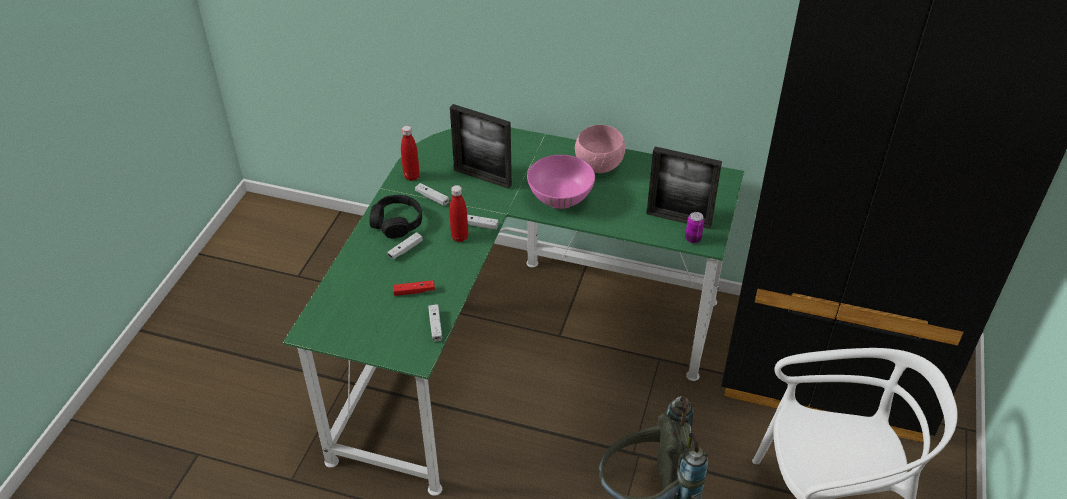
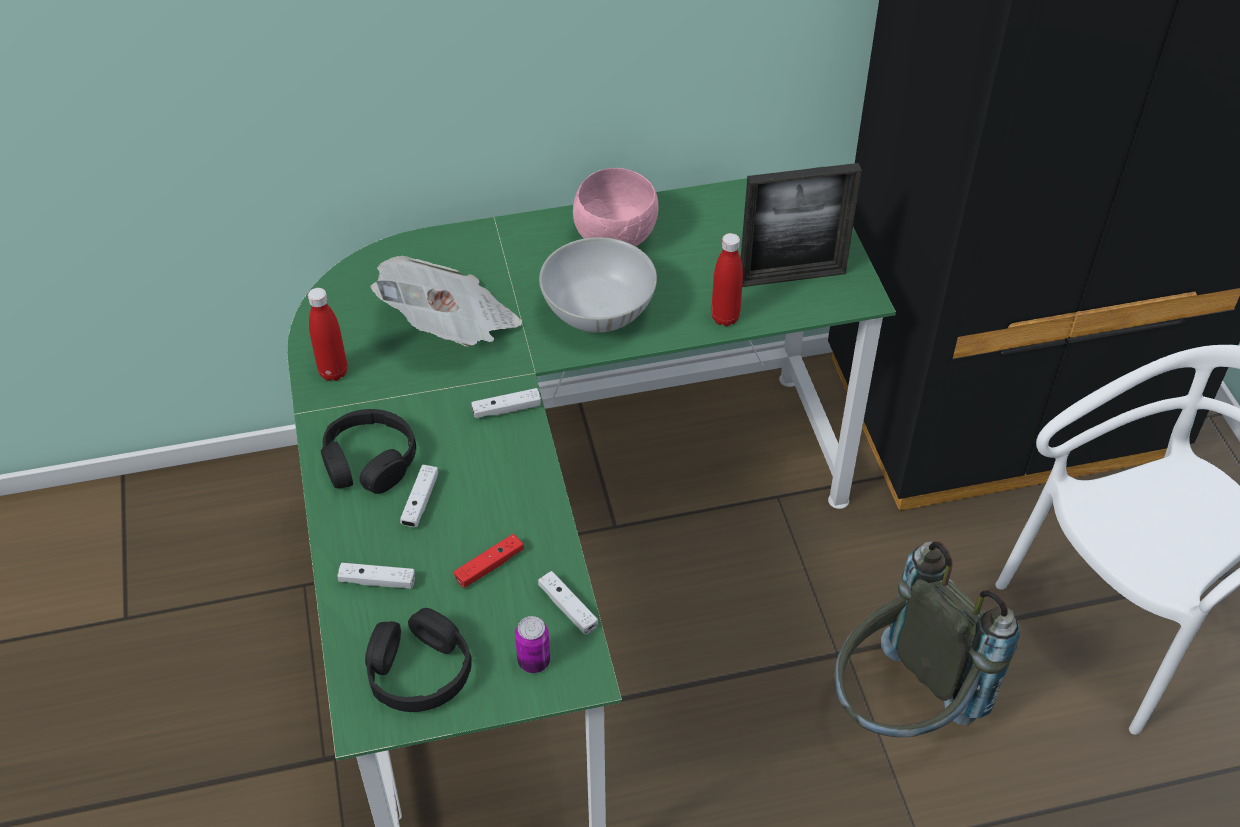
camera: 30 degrees left, 5 degrees up
white game controller [415,183,449,206] -> white game controller moved to [337,563,415,589]
red bottle [449,185,468,242] -> red bottle moved to [711,233,743,326]
picture frame [450,104,512,189] -> newspaper [370,256,522,347]
pink bowl [527,155,595,209] -> white bowl [539,237,657,333]
can [685,212,704,244] -> can moved to [515,616,550,673]
none -> black headphones [365,608,472,712]

